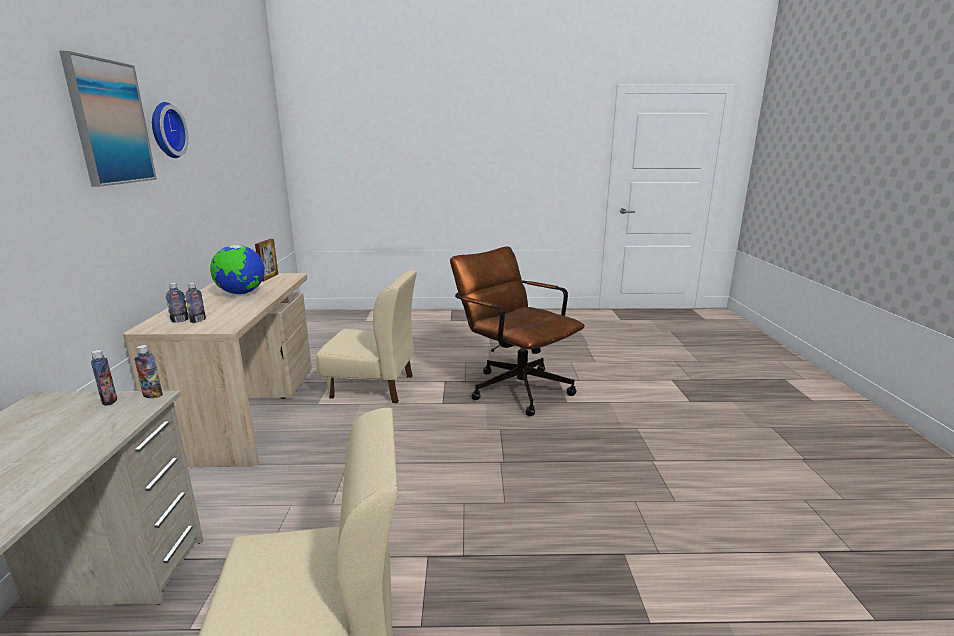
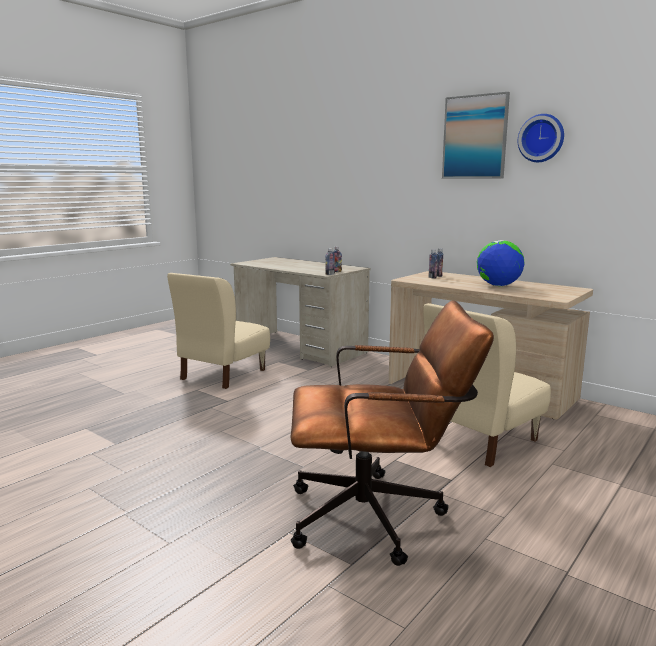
camera: 130 degrees right, 5 degrees down
picture frame [255,239,278,282] -> none

